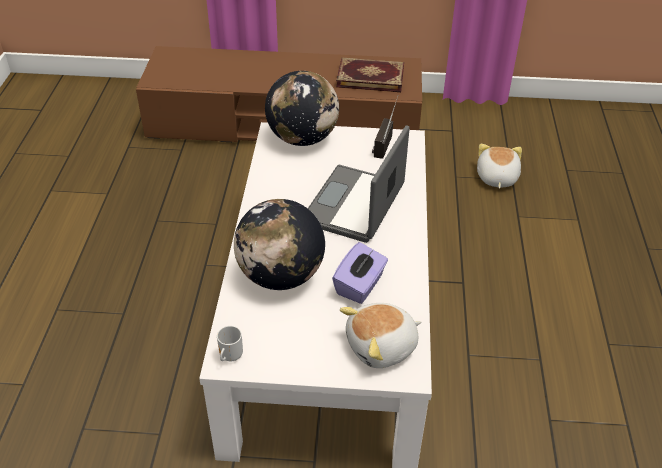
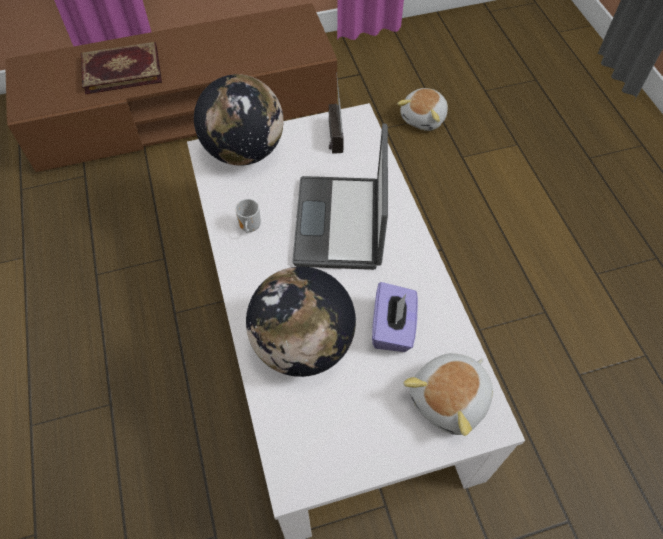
camera: 20 degrees left, 15 degrees up
mug [217,326,243,361] -> mug moved to [235,199,261,233]
book [336,58,404,92] -> book moved to [81,42,162,95]
plush toy [477,144,522,189] -> plush toy turned 135 degrees counterclockwise [397,88,448,131]

